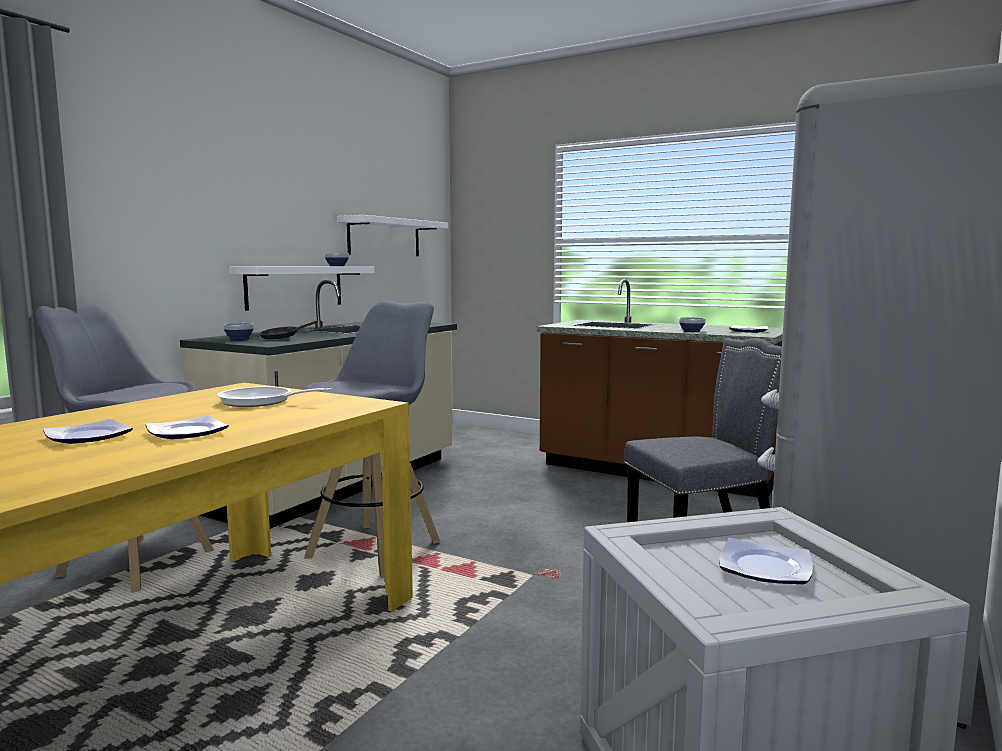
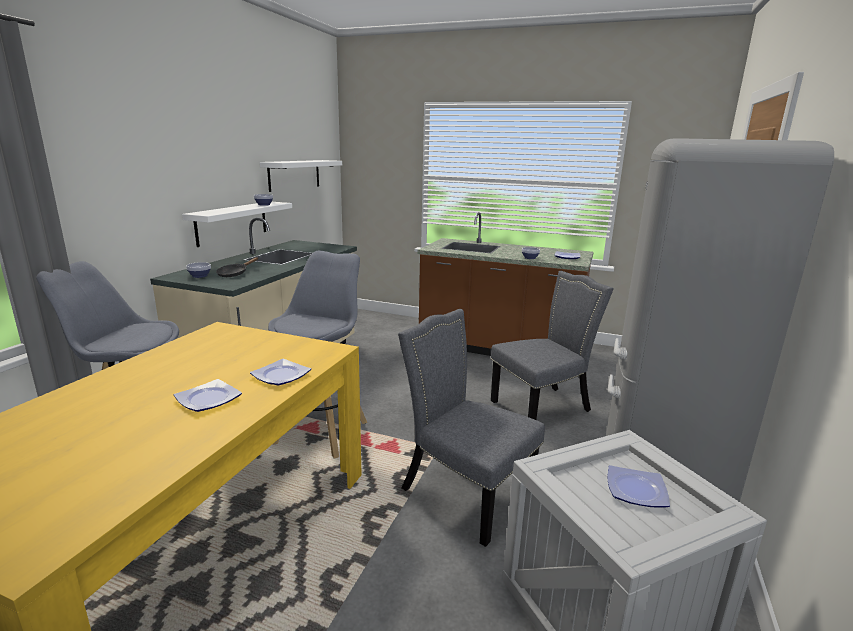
camera: 10 degrees left, 10 degrees up
plate [43,419,133,444] -> plate moved to [250,359,311,385]
frying pan [217,386,332,407] -> none
none -> grey chair [398,309,545,547]

